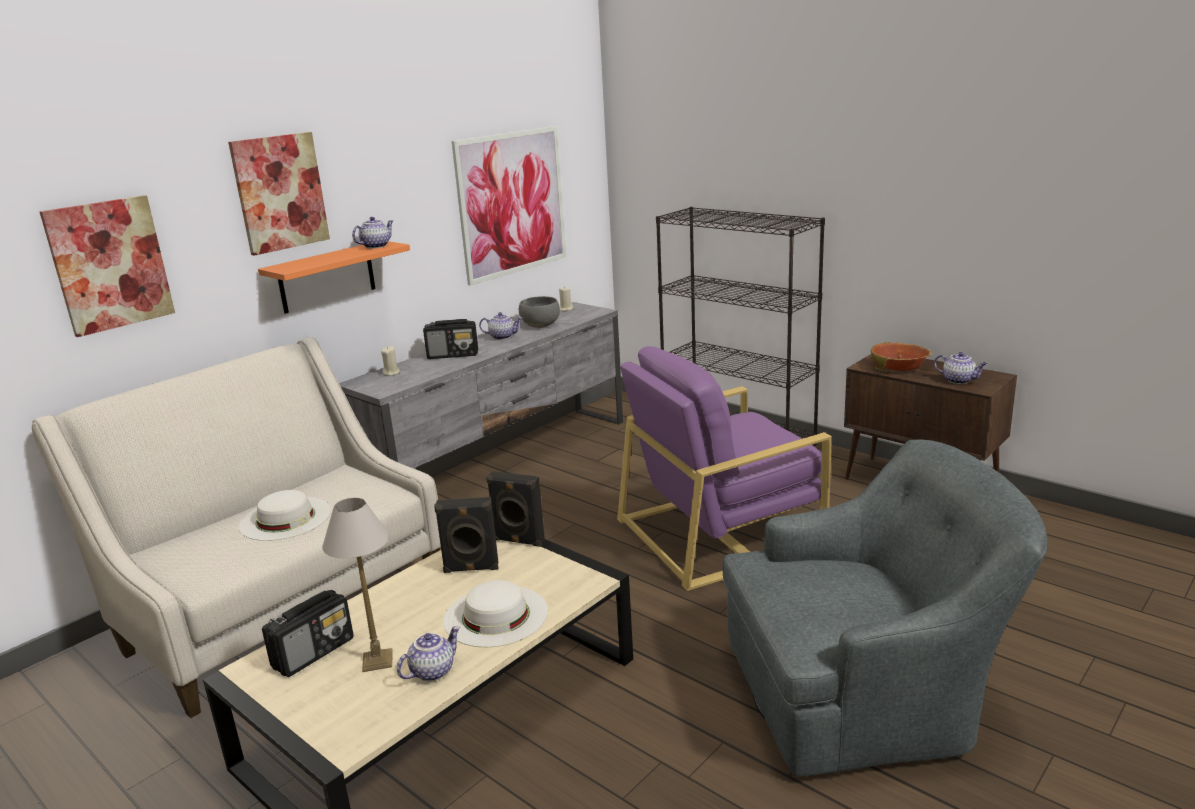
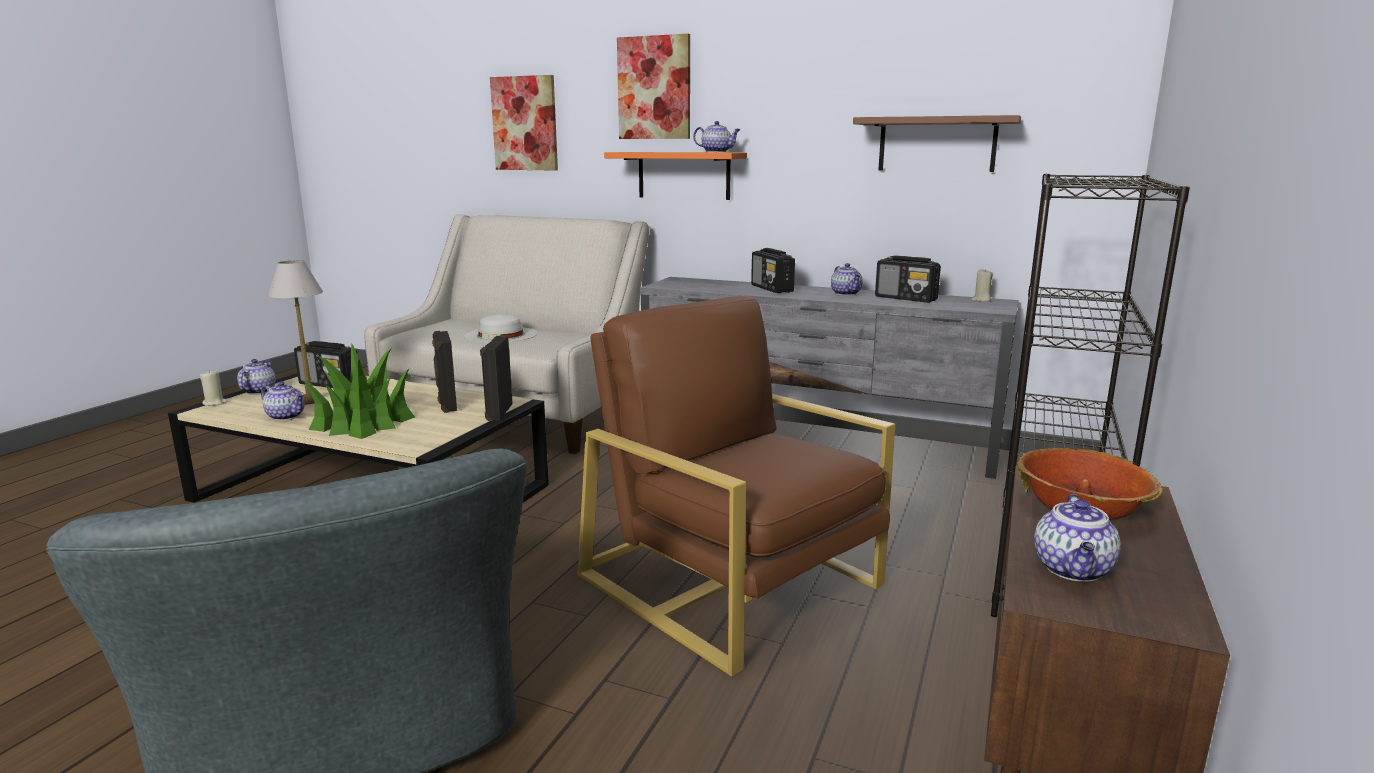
camera: 70 degrees right, 5 degrees down
beige candle [381,346,400,376] -> beige candle moved to [200,371,228,406]
white hat [443,580,548,647] -> potted plant [302,343,415,439]
picture [452,126,566,286] -> brown shelf [853,115,1021,172]
grey bowl [519,296,560,328] -> radio [875,255,941,303]
purple armchair [617,346,832,591] -> brown armchair [577,296,895,677]
none -> teapot [237,359,276,395]

